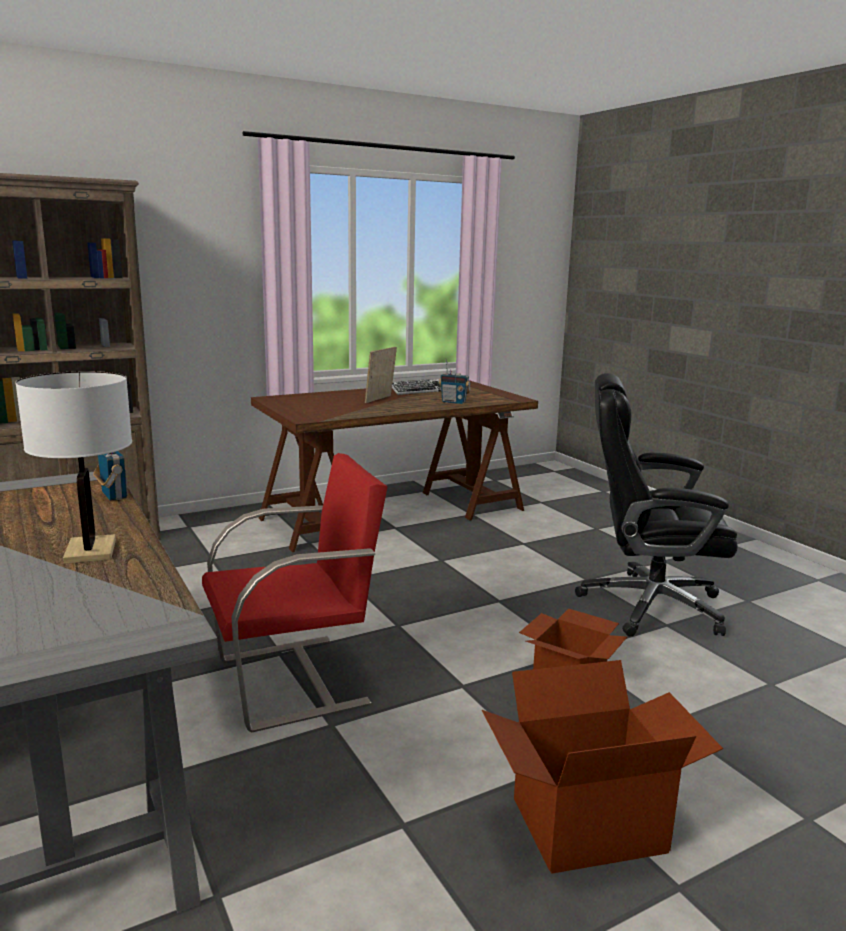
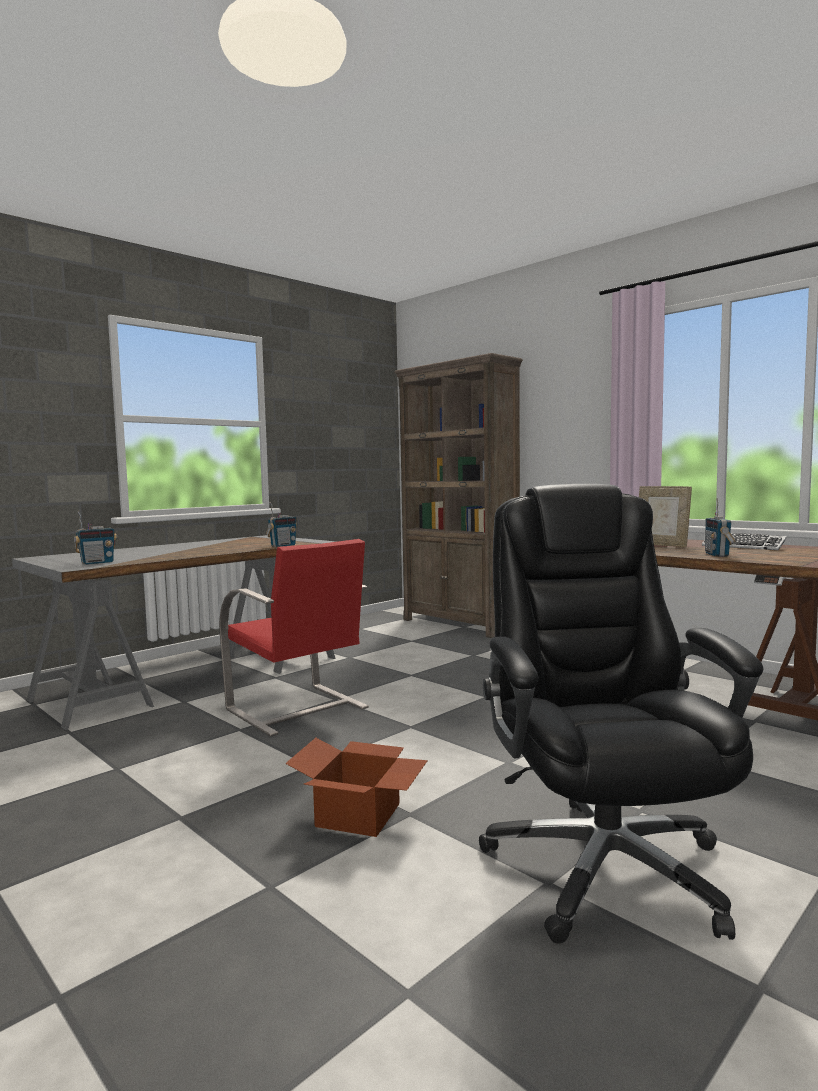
camera: 75 degrees right, 10 degrees down
white table lamp [16,371,132,564] -> none
picture frame [365,347,397,403] -> picture frame turned 150 degrees counterclockwise [639,486,692,547]
cardboard box [482,660,723,874] -> none
none -> radio [74,511,117,565]

